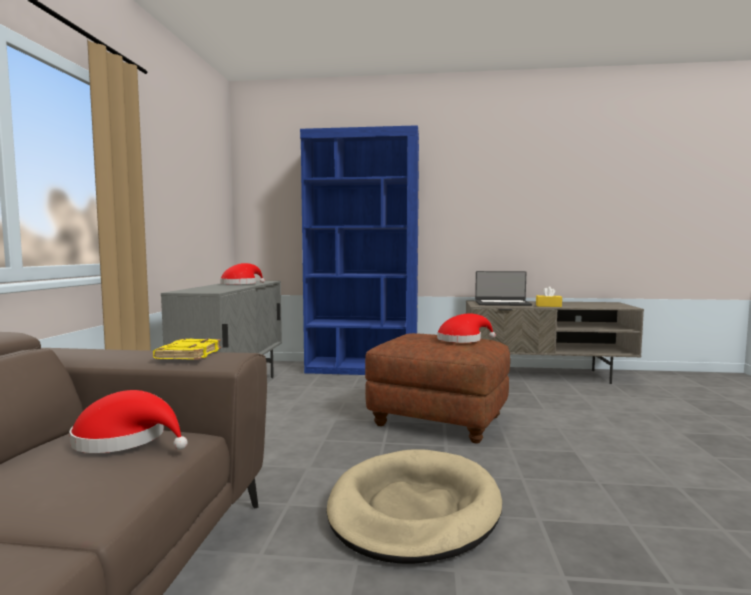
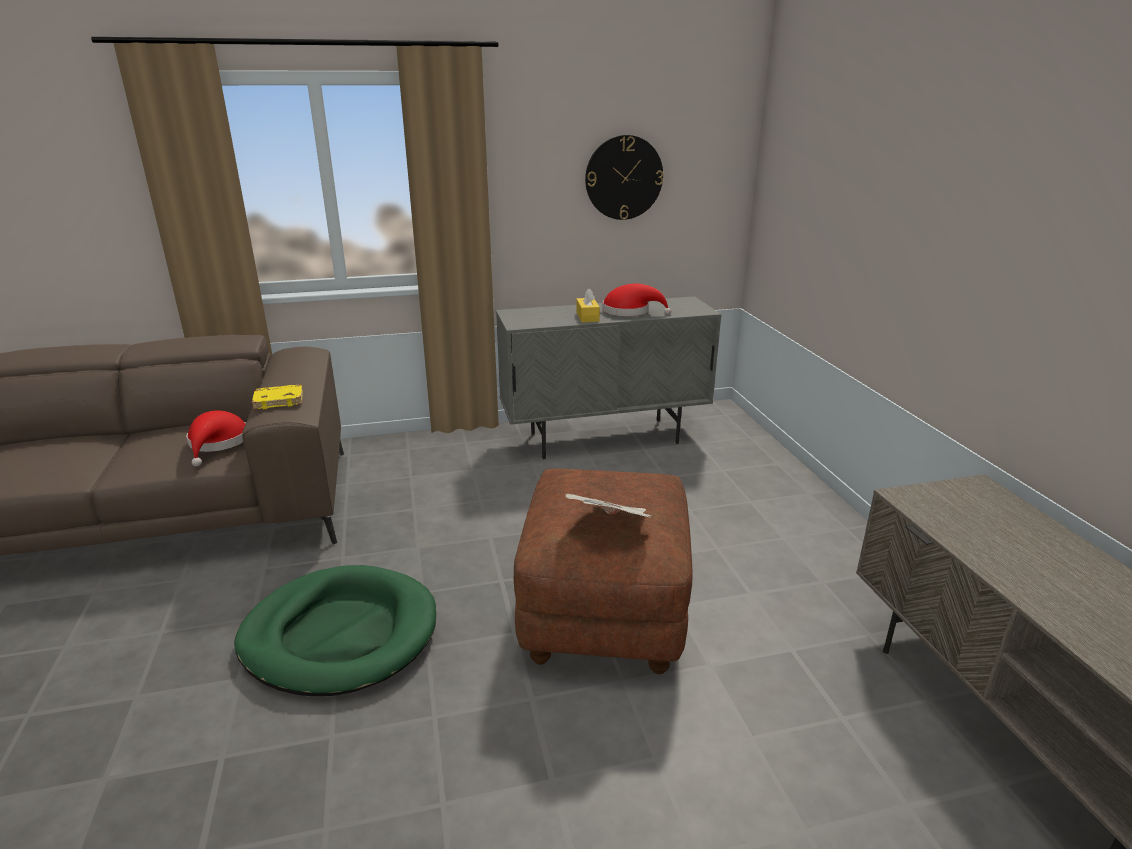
camera: 70 degrees right, 20 degrees up
blue bookcase [300,125,419,375] -> none
beige dog bed [326,449,502,564] -> green dog bed [234,565,436,696]
red hat [437,314,496,343] -> newspaper [565,494,651,518]
laptop [475,271,532,306] -> none
yellow tissue box [536,286,562,307] -> yellow tissue box moved to [576,288,600,322]
none -> wall clock [585,135,663,220]

